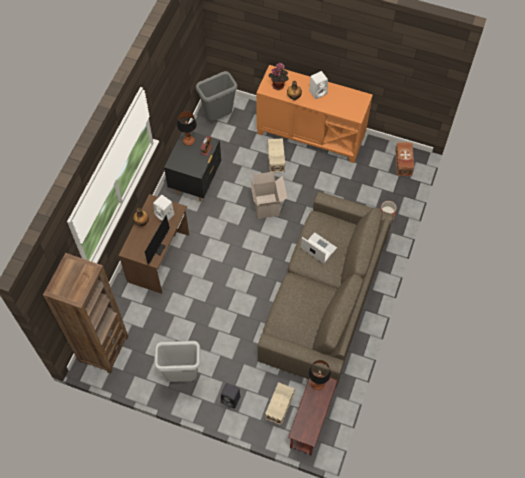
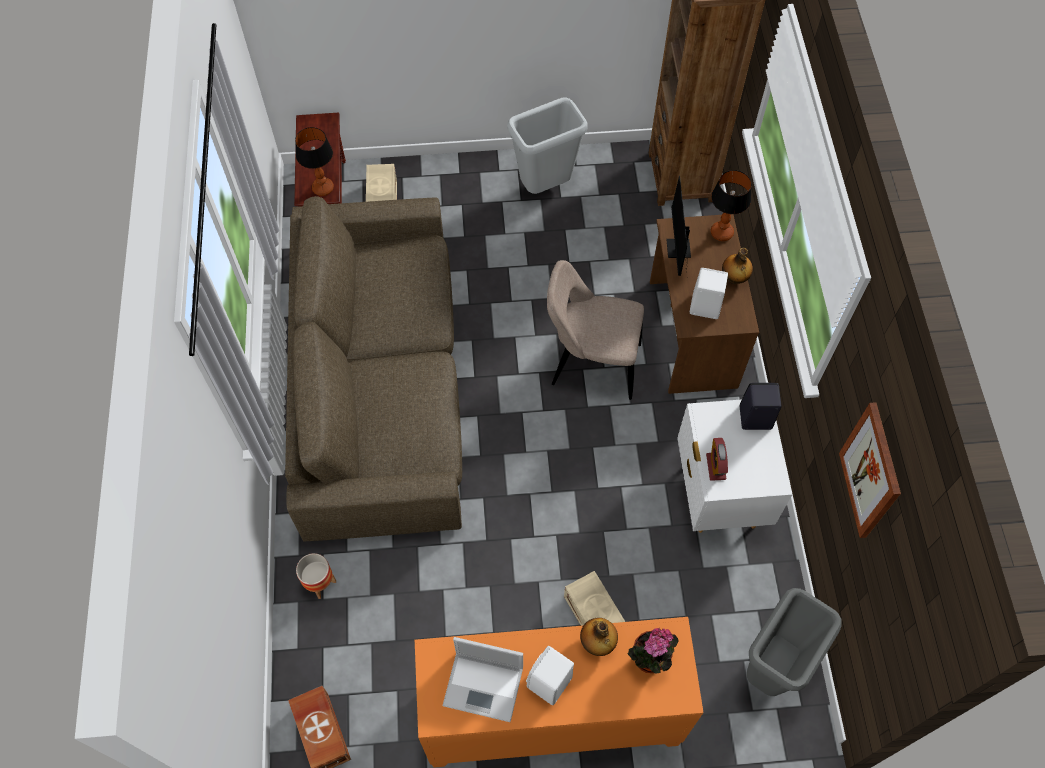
camera: 155 degrees right, 0 degrees up
black nightstand [164,132,221,202] -> white nightstand [677,399,792,533]
table lamp [177,111,197,146] -> table lamp moved to [711,170,752,241]
black speaker [221,383,241,409] -> black speaker moved to [740,383,781,430]
cardboard box [250,172,287,219] -> none
laptop [301,232,337,264] -> laptop moved to [442,637,523,722]
none -> beige chair [547,260,644,400]
none -> picture [839,402,901,538]

